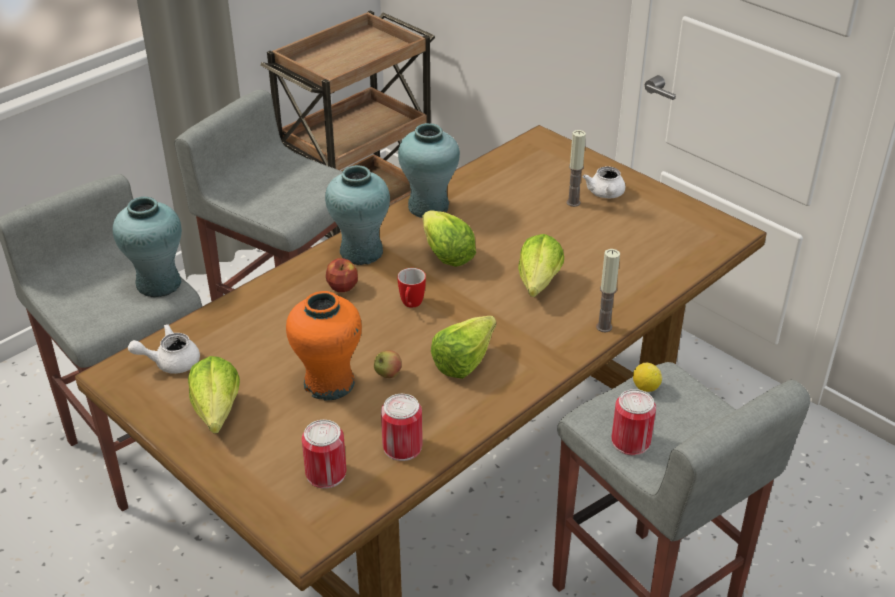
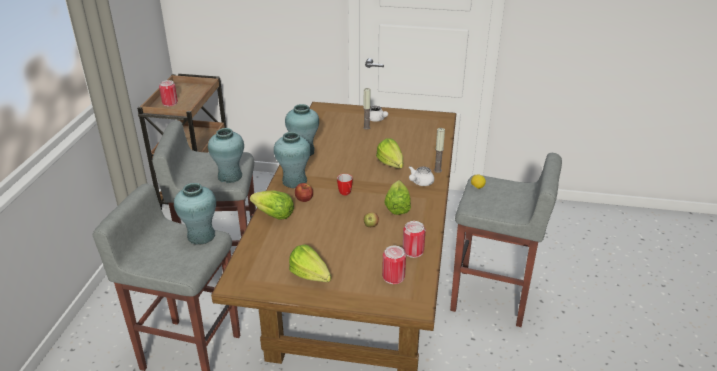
camera: 35 degrees left, 5 degrees down
white teapot [128,324,200,374] -> white teapot moved to [409,166,434,186]
orange vase [286,291,362,401] -> none
lettuce [423,210,476,267] -> lettuce moved to [250,191,294,220]
can [611,389,656,455] -> can moved to [159,80,178,106]
none -> turquoise vase [208,128,244,183]

